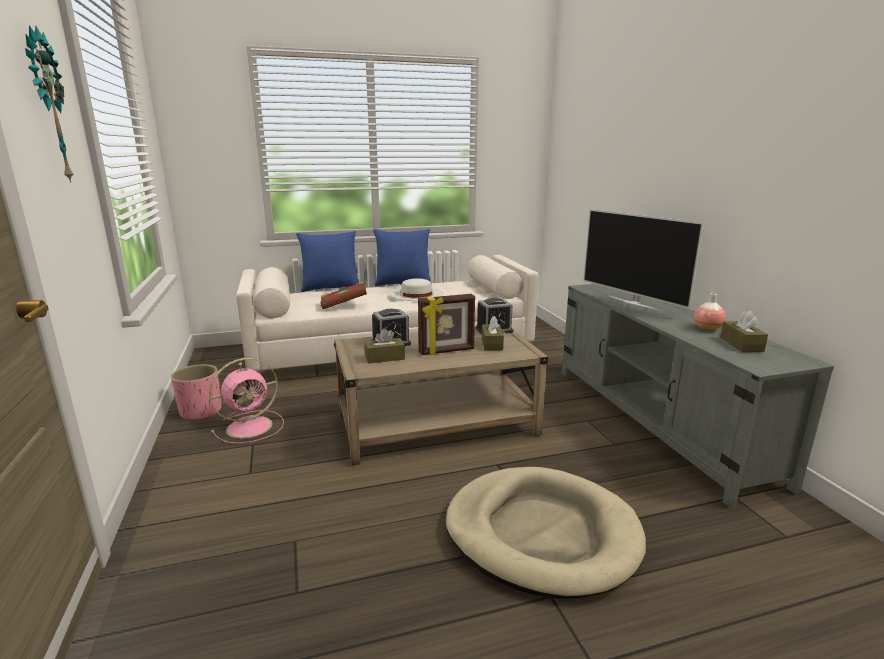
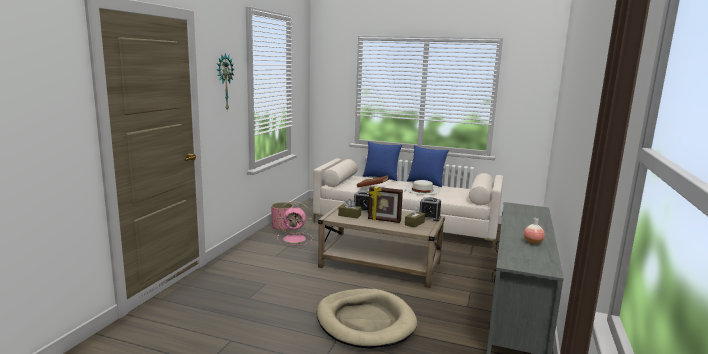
camera: 35 degrees right, 5 degrees down
television [583,209,704,312] -> none
brown tissue box [720,311,768,352] -> none

